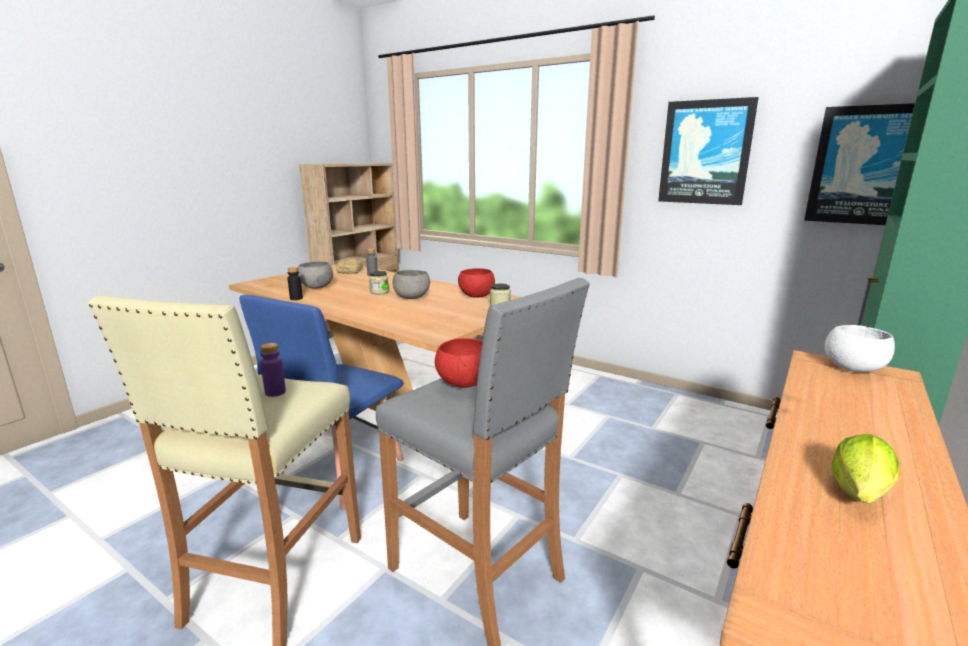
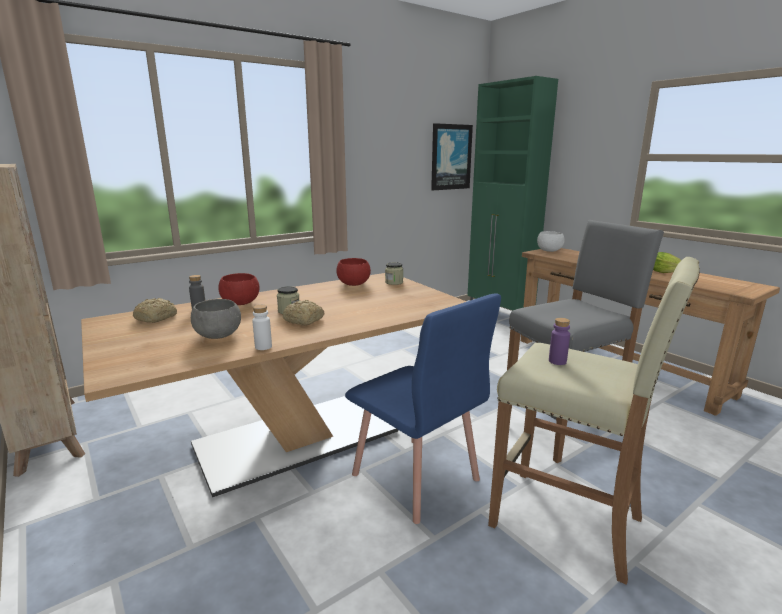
camera: 70 degrees left, 0 degrees up
black bottle [287,267,303,300] -> white bottle [252,305,272,350]
grey bowl [393,270,430,299] -> none
red bowl [435,338,482,388] -> red bowl moved to [218,273,259,305]
picture [658,97,758,205] -> none
none -> bread [283,300,324,326]

